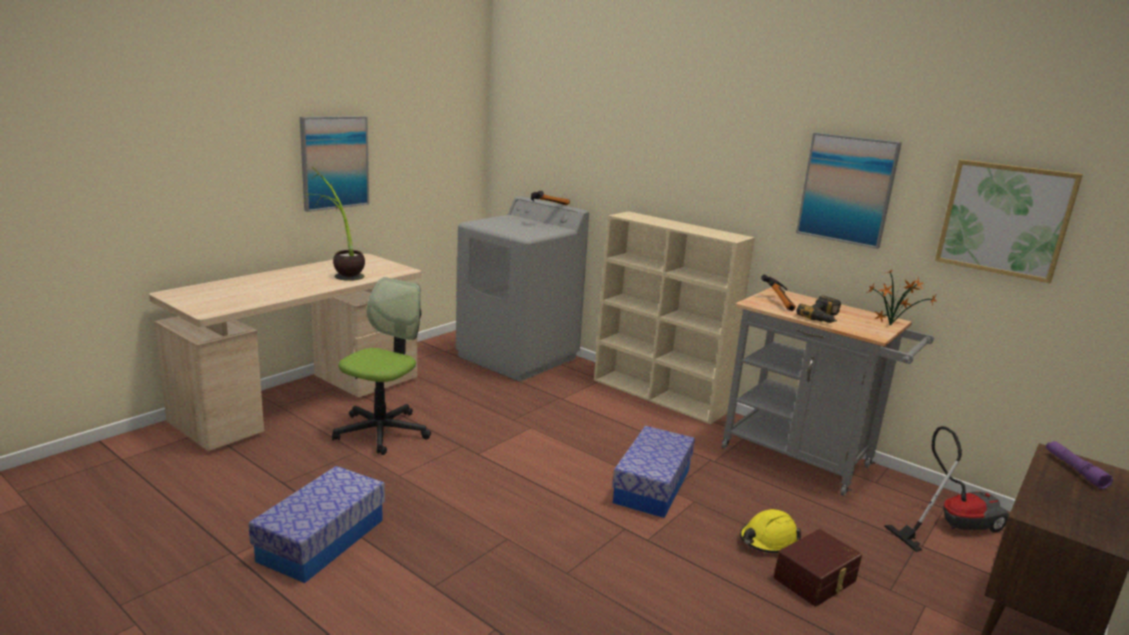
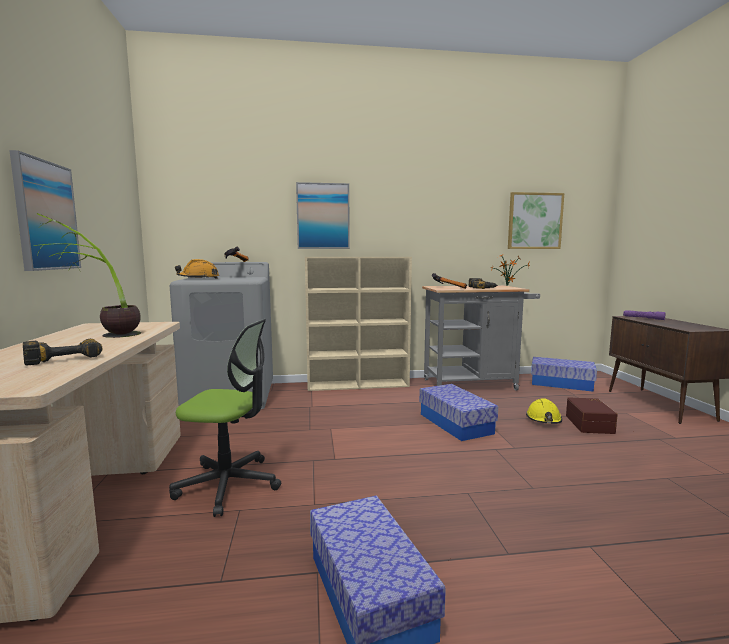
camera: 45 degrees left, 10 degrees down
office chair [332,277,431,455] -> office chair turned 120 degrees clockwise [169,319,281,517]
picture [796,133,902,249] -> picture moved to [296,182,350,249]
vacuum cleaner [884,426,1009,552] -> storage box [531,357,597,392]
none -> power drill [23,339,102,365]
none -> orange hard hat [175,259,219,279]

